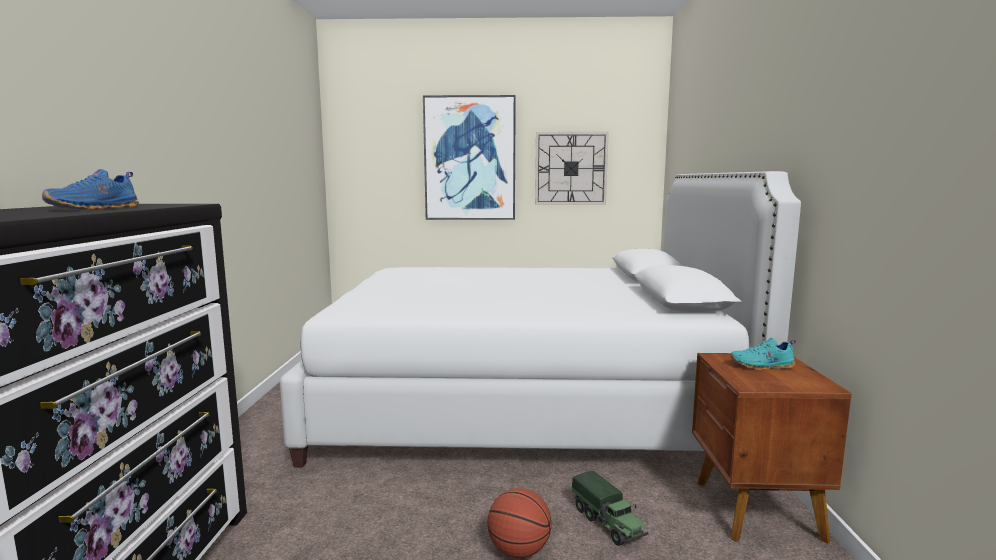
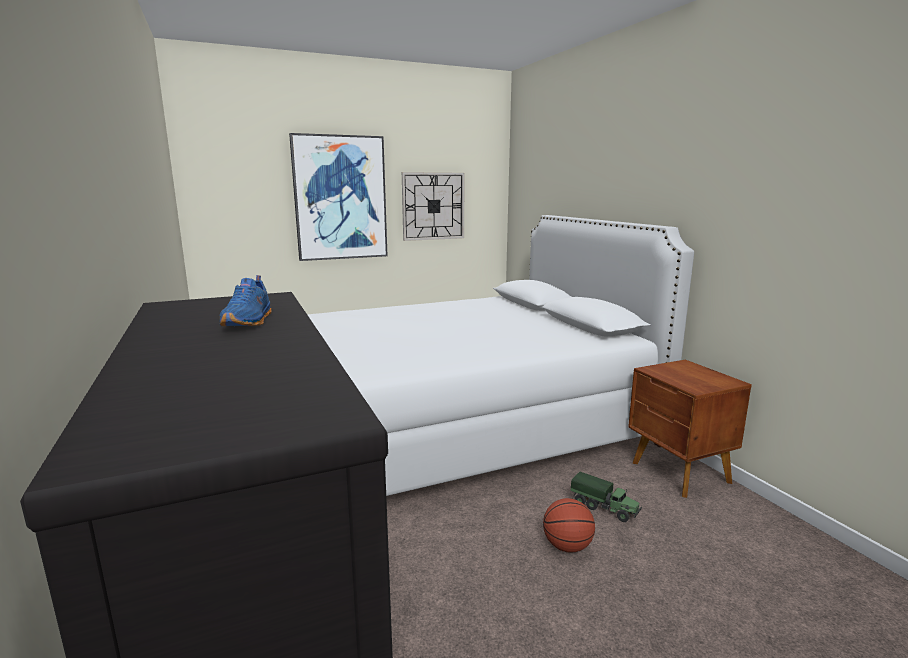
camera: 25 degrees left, 5 degrees up
turquoise shoe [730,338,796,370] -> none

